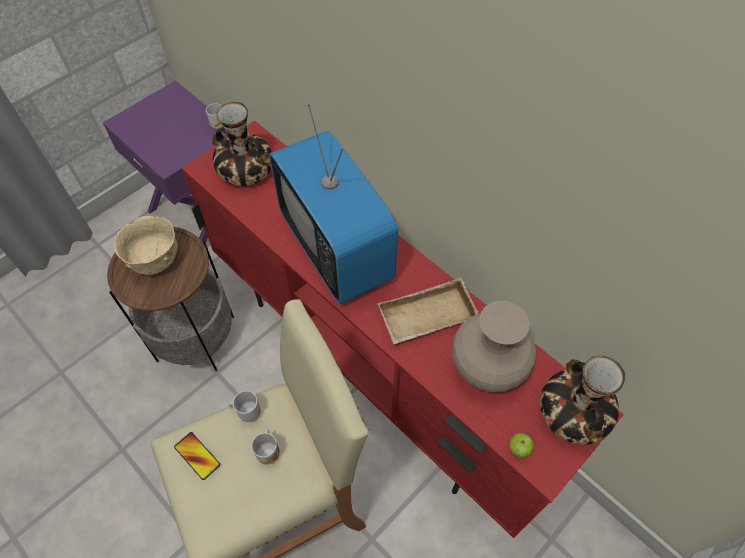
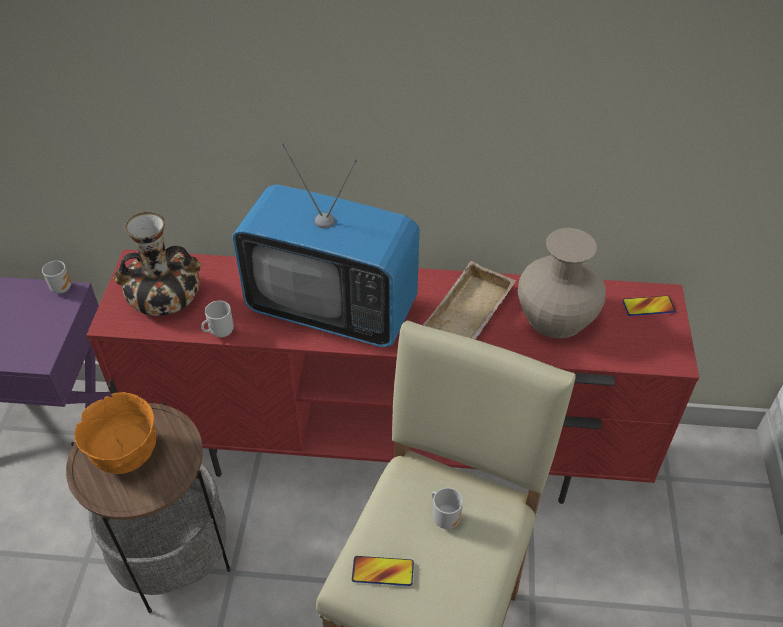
camera: 40 degrees left, 10 degrees down
beige bowl [113,216,178,275] -> orange bowl [74,392,157,474]
mug [229,391,261,422] -> mug moved to [201,301,234,337]
apple [509,433,534,458] -> none
vase [540,355,625,445] -> phone [623,296,676,316]

